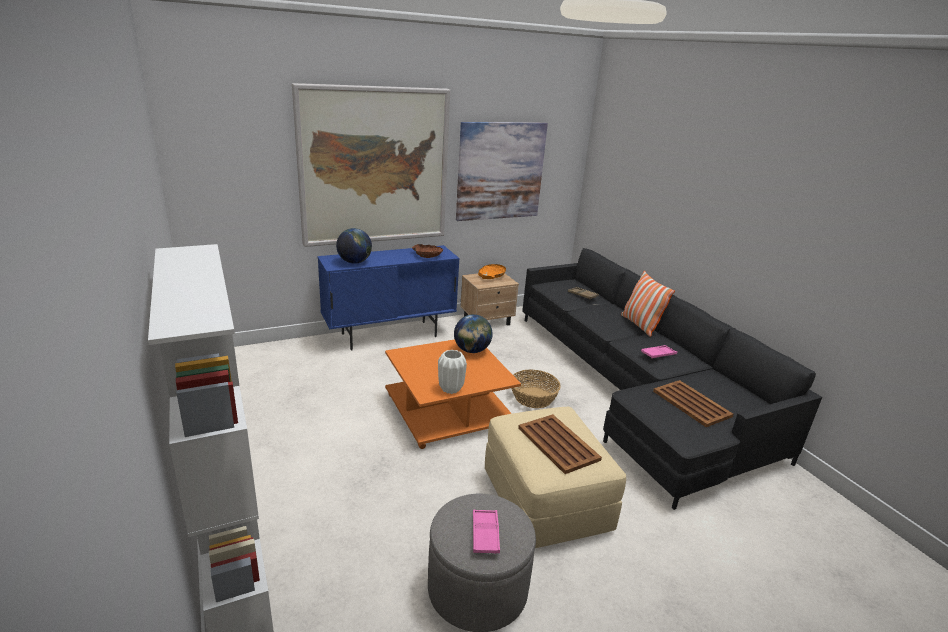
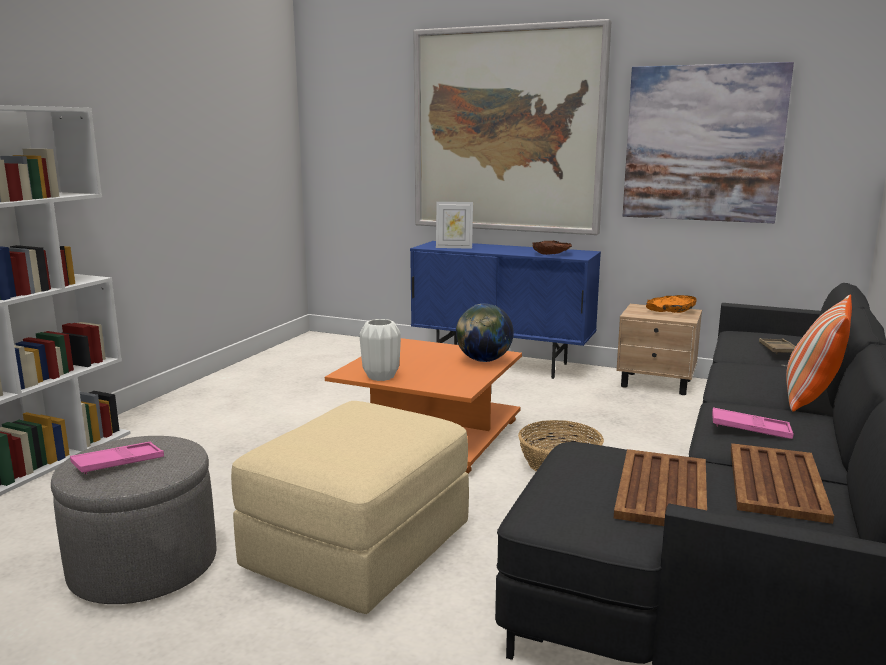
camera: 50 degrees right, 10 degrees down
globe [336,228,372,264] -> picture frame [436,202,473,249]
brown tray [518,414,602,474] -> brown tray moved to [731,443,834,524]

